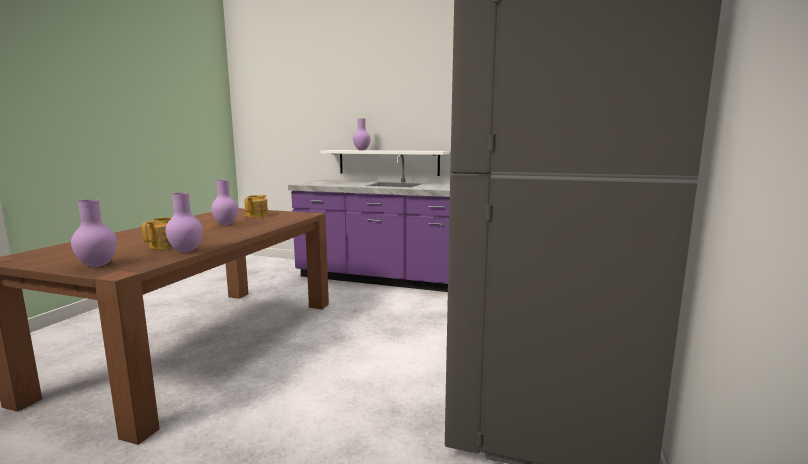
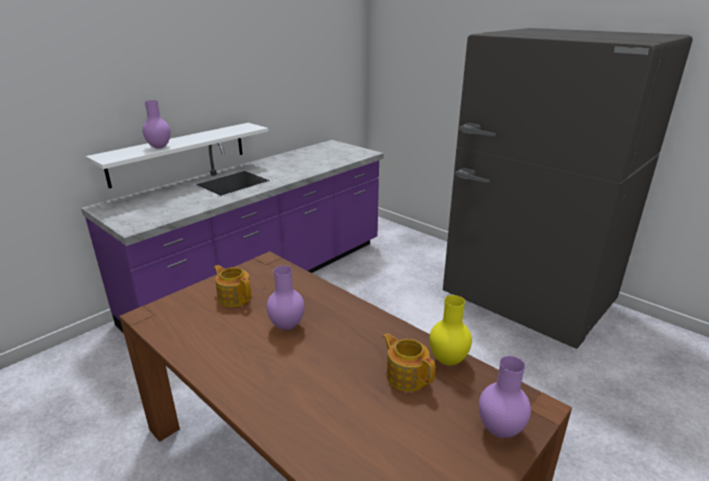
camera: 65 degrees left, 15 degrees up
purple vase [165,193,203,253] -> yellow vase [429,295,472,365]

